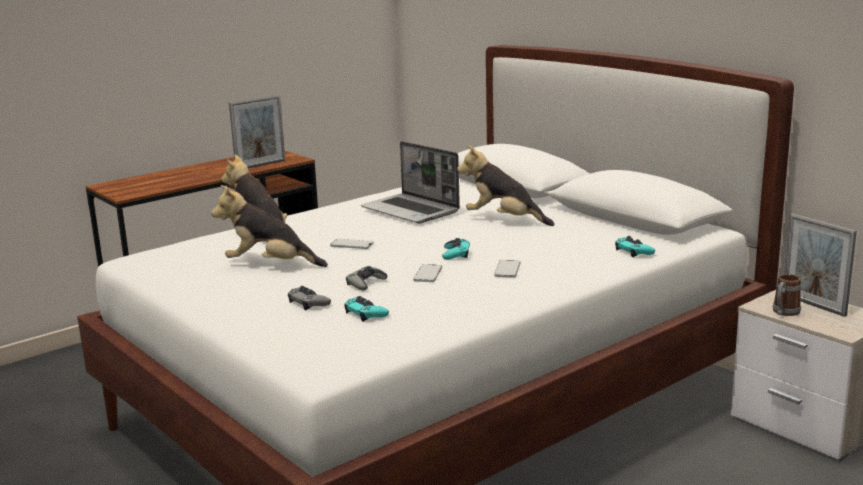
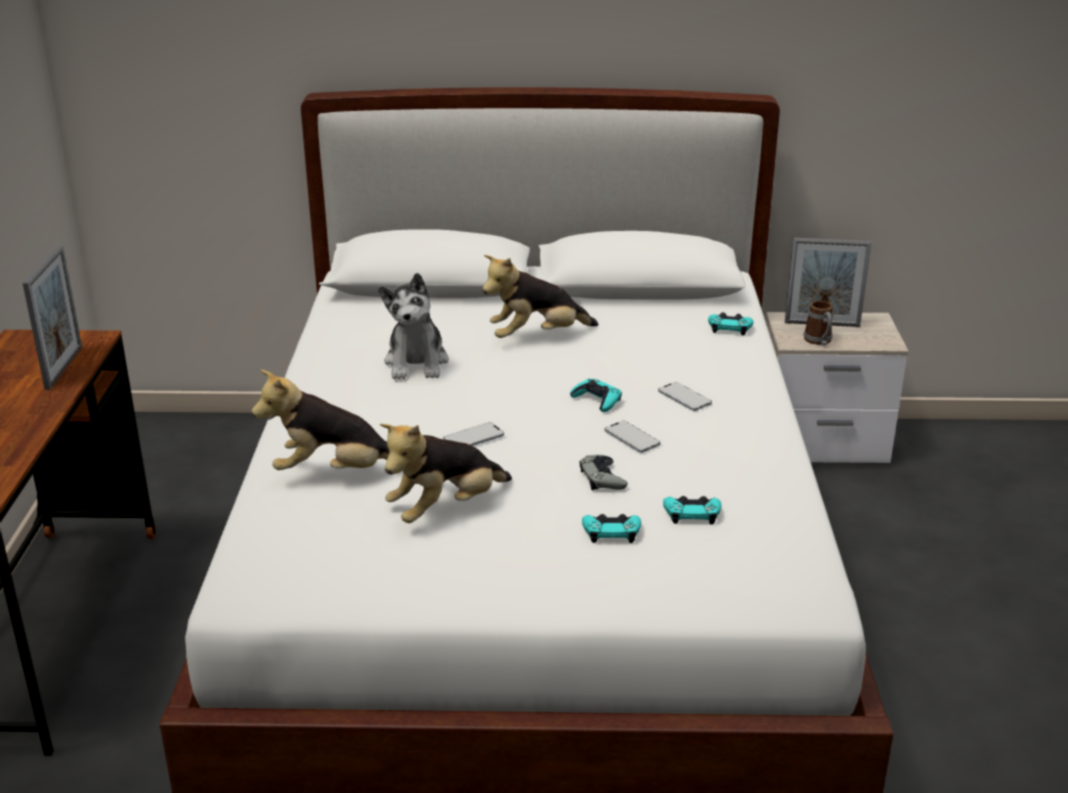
camera: 50 degrees left, 10 degrees up
grey game controller [288,286,331,310] -> turquoise game controller [582,514,641,543]
laptop [361,141,460,223] -> plush toy [378,273,449,379]

